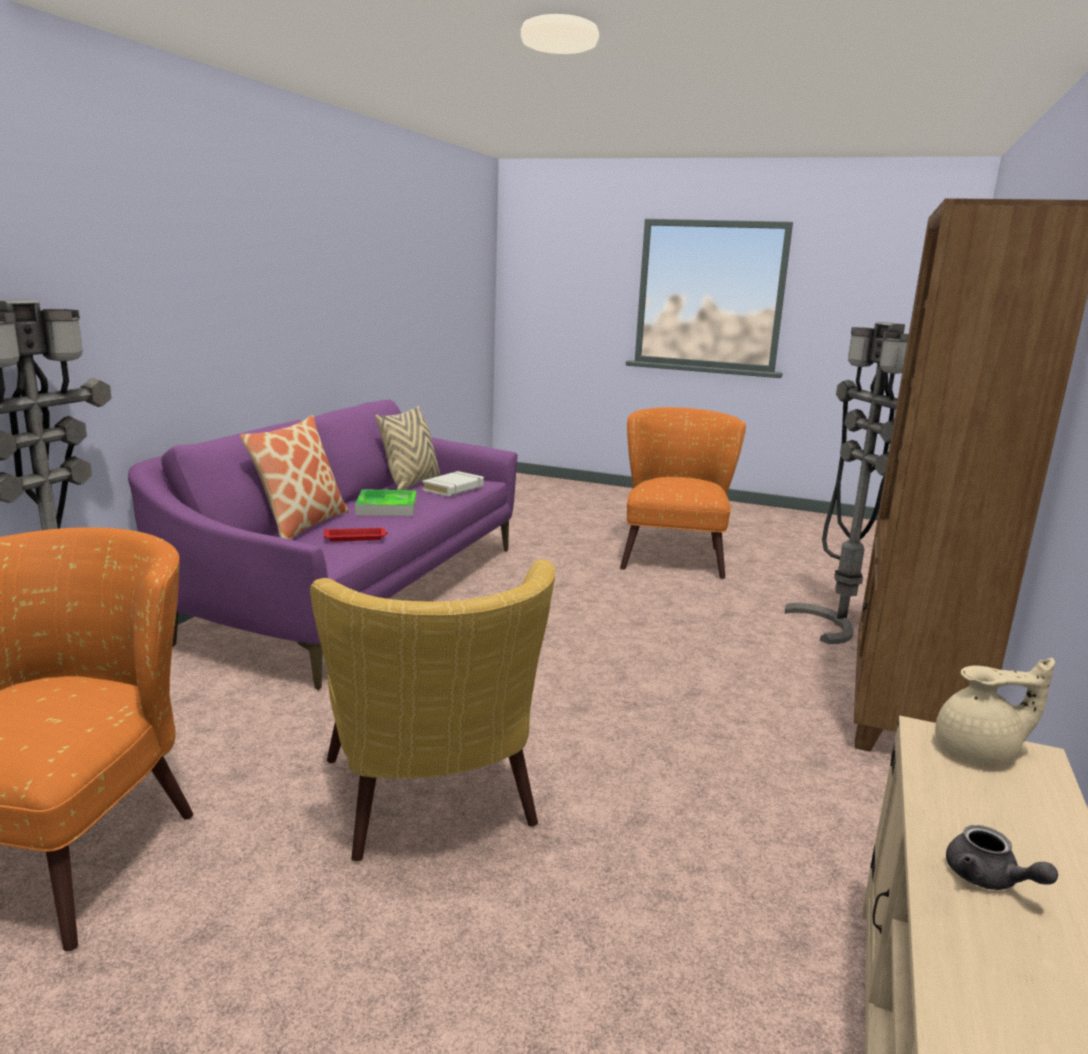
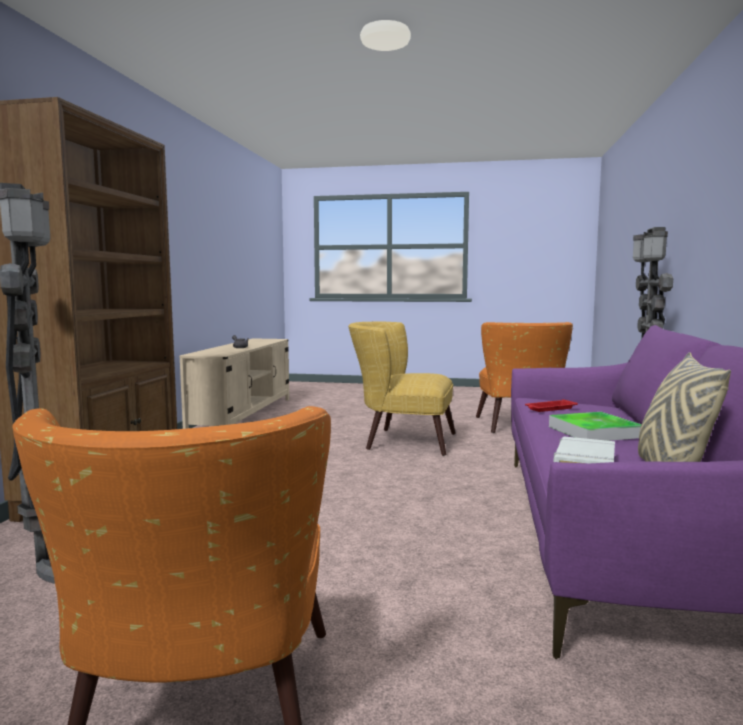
camera: 170 degrees right, 10 degrees down
pillow [240,415,349,540] -> none
yellow armchair [310,559,555,861] -> yellow armchair turned 45 degrees counterclockwise [348,322,456,456]
beige teapot [935,658,1055,763] -> none

